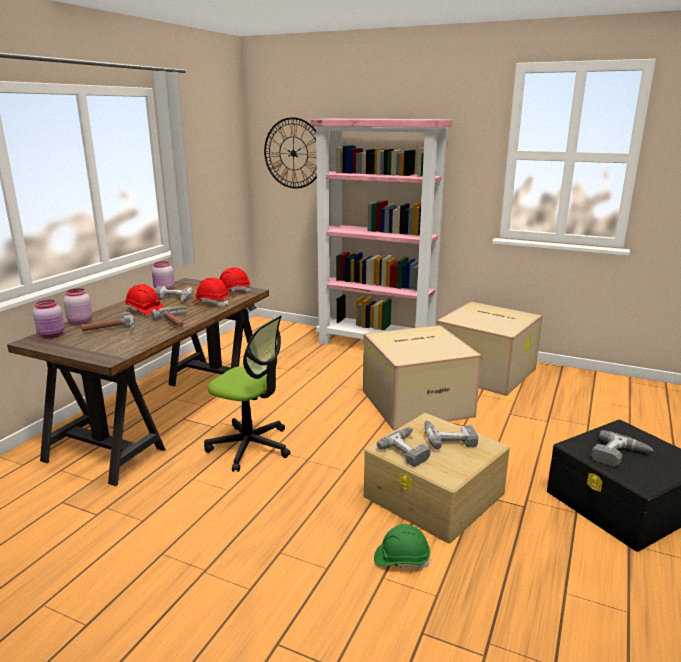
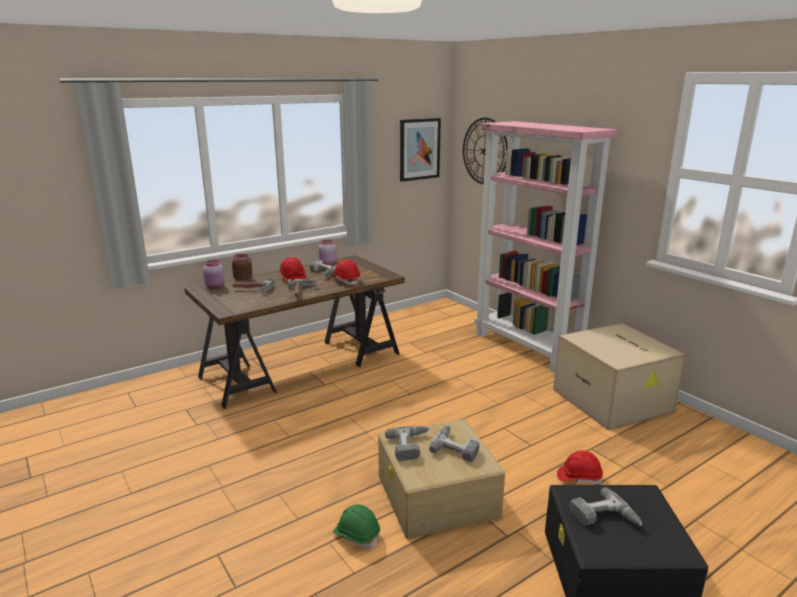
camera: 30 degrees right, 0 degrees up
pink jar [63,288,92,325] -> brown jar [232,254,252,282]
office chair [204,315,291,472] -> none
red hard hat [219,267,251,291] -> red hard hat moved to [557,450,603,484]
cardboard box [363,325,482,431] -> none
none -> picture [400,118,441,182]

